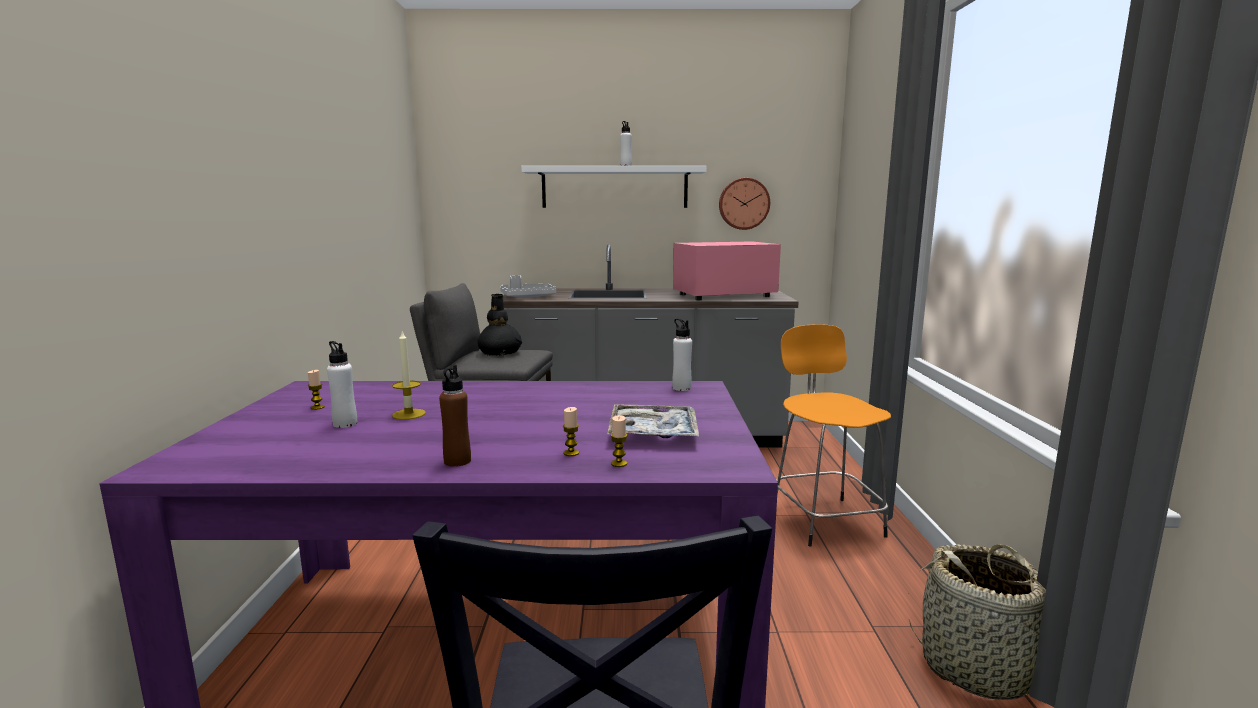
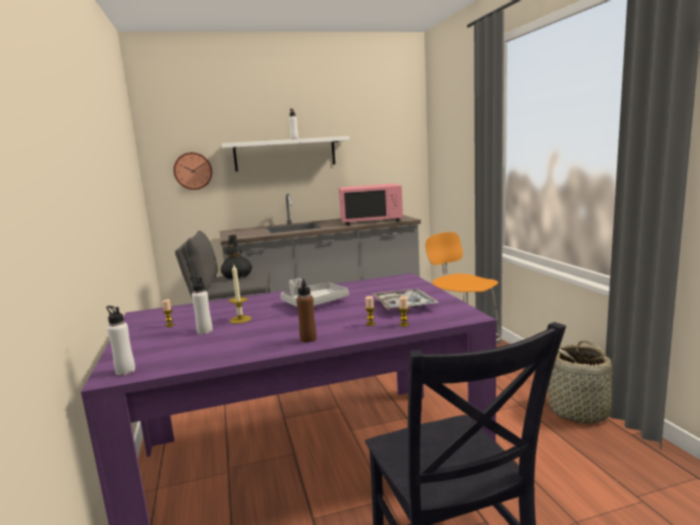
camera: 15 degrees left, 0 degrees up
grey tray [500,275,556,298] -> grey tray moved to [280,278,349,307]
white bottle [672,319,692,391] -> white bottle moved to [106,306,135,375]
pink microwave [673,241,781,300] -> pink microwave turned 150 degrees counterclockwise [339,183,403,225]
wall clock [719,178,770,230] -> wall clock moved to [173,152,212,190]

